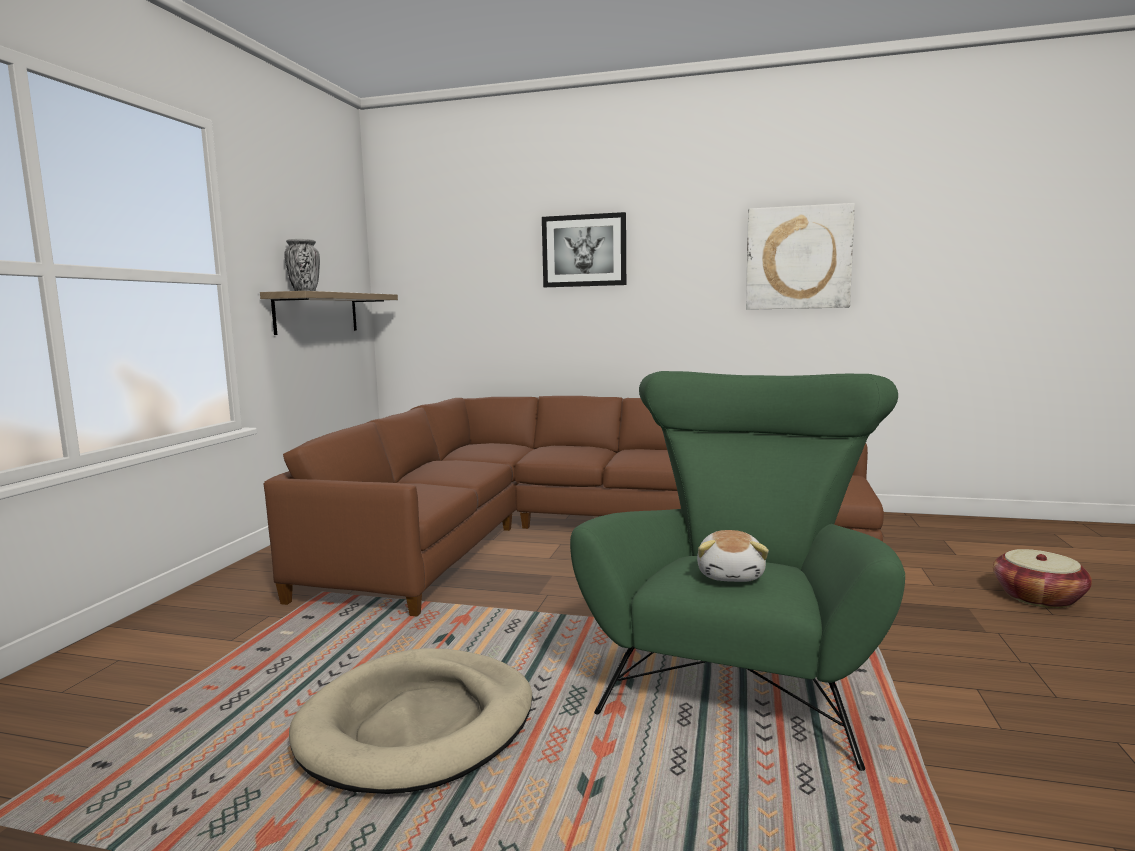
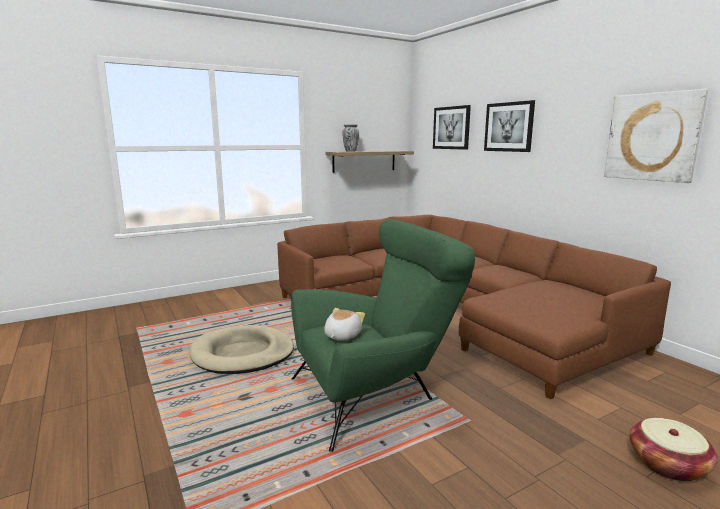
camera: 45 degrees right, 5 degrees up
plush toy [697,530,769,582] -> plush toy turned 150 degrees clockwise [324,308,365,340]
none -> picture [433,105,471,150]

